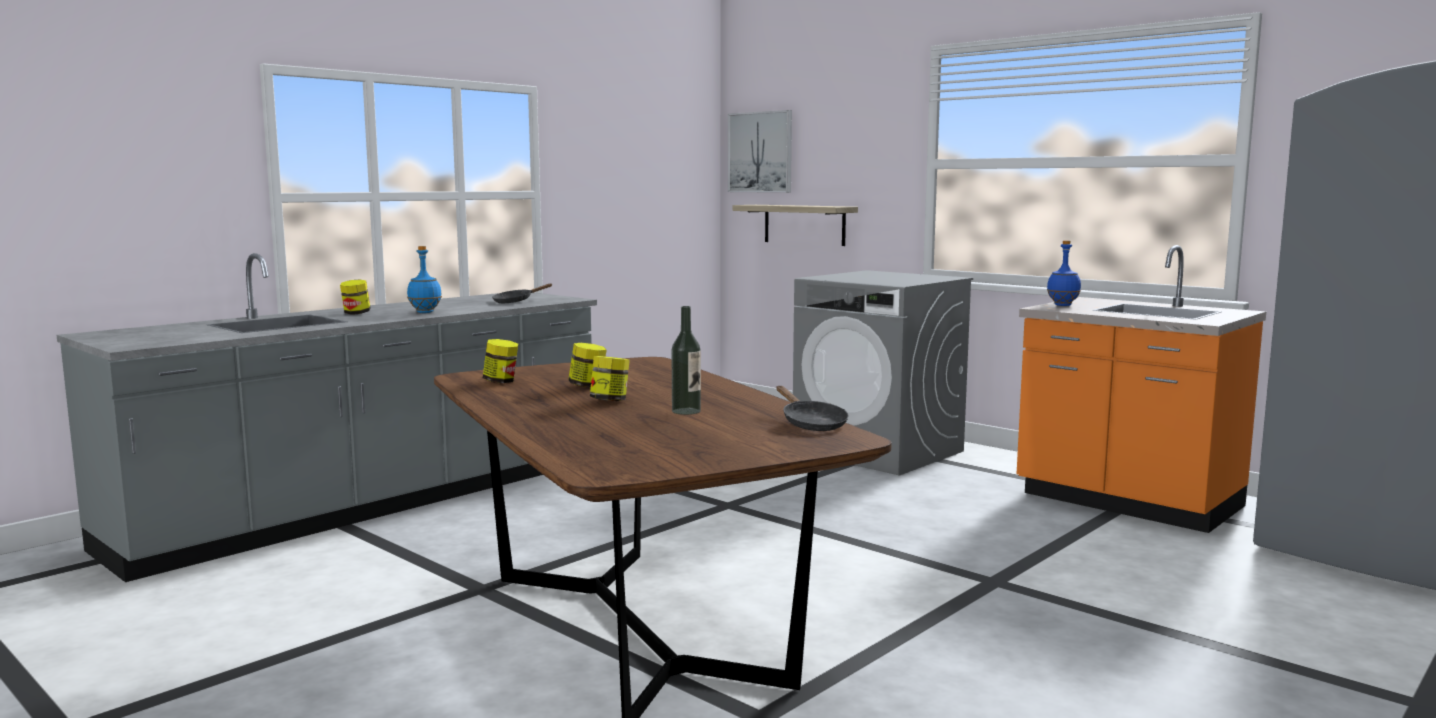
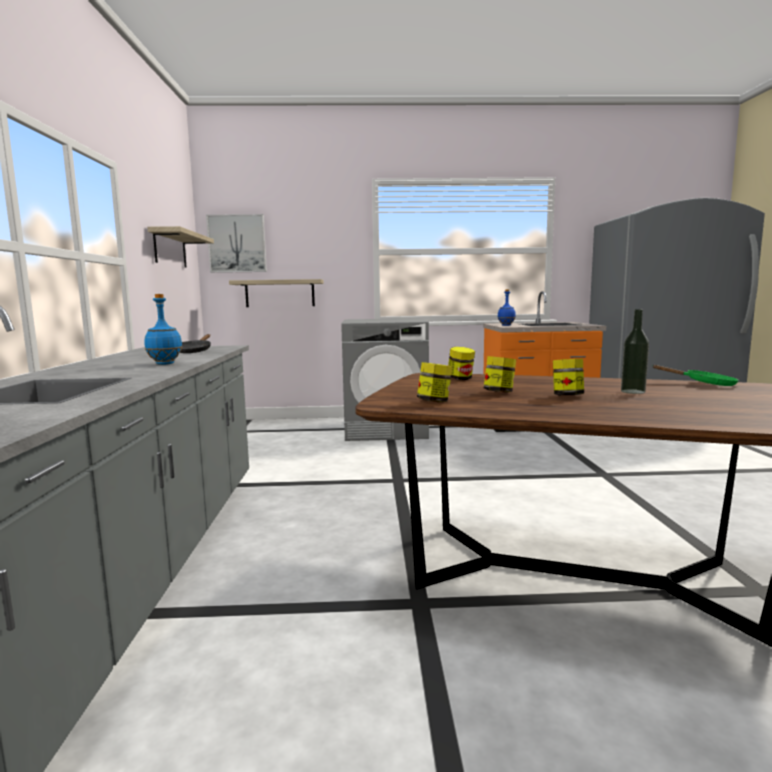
camera: 45 degrees left, 0 degrees up
jar [340,279,371,315] -> jar moved to [448,347,475,380]
black frying pan [776,386,849,431] -> green frying pan [652,365,739,386]
none -> shelf [147,226,214,268]

